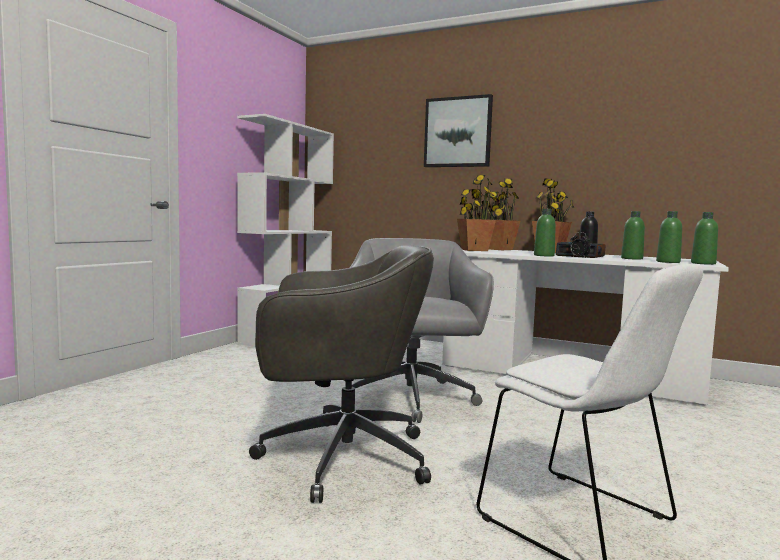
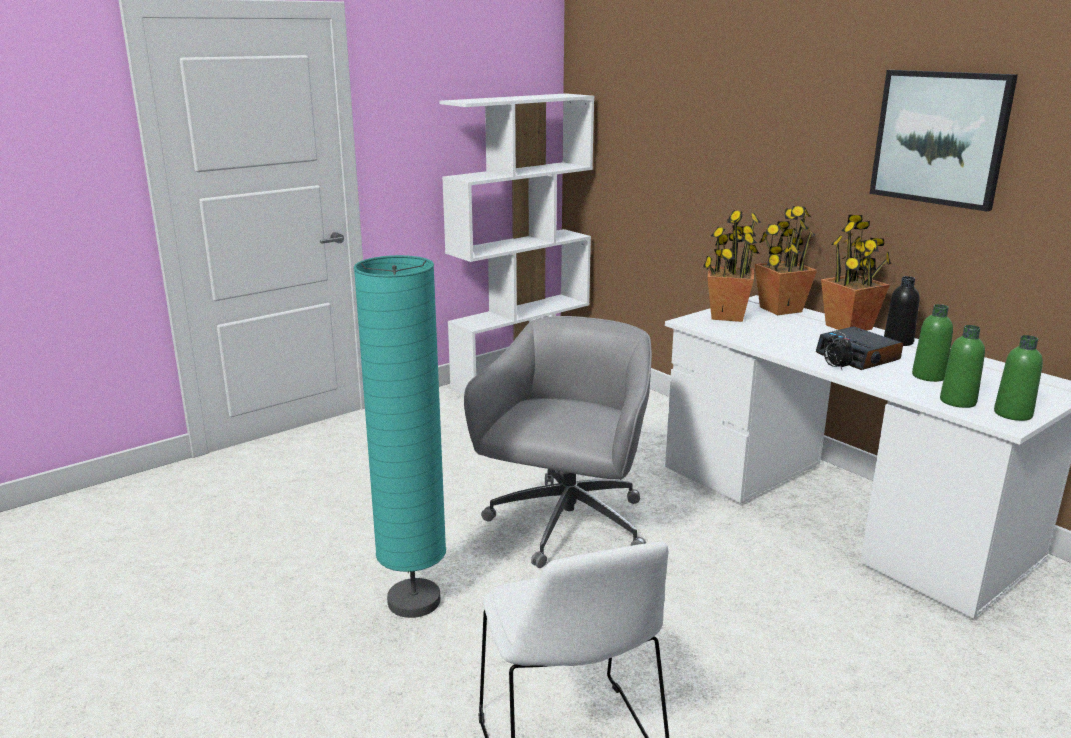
camera: 25 degrees right, 15 degrees up
grey office chair [249,245,434,503] -> turquoise floor lamp [354,255,446,618]
picture [424,94,493,167] -> picture moved to [869,70,1018,211]
green bottle [534,209,556,257] -> none

